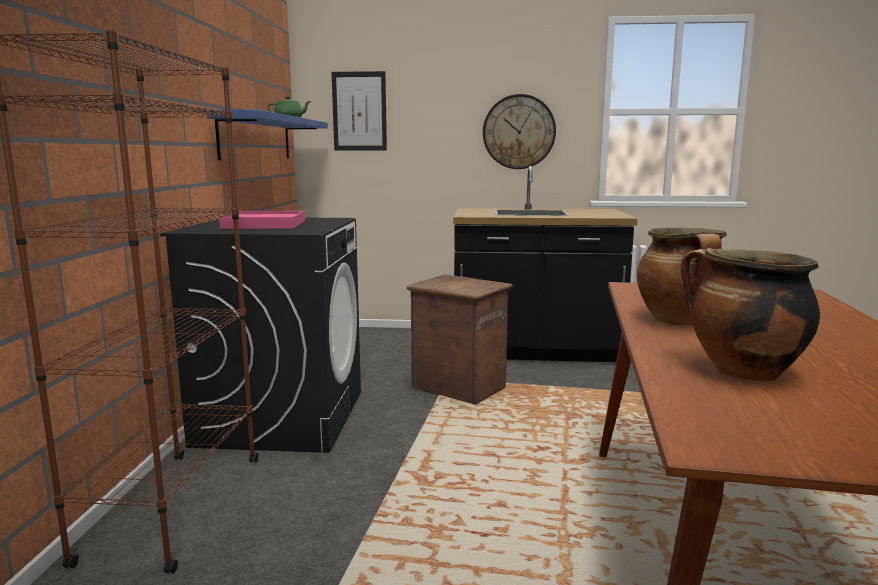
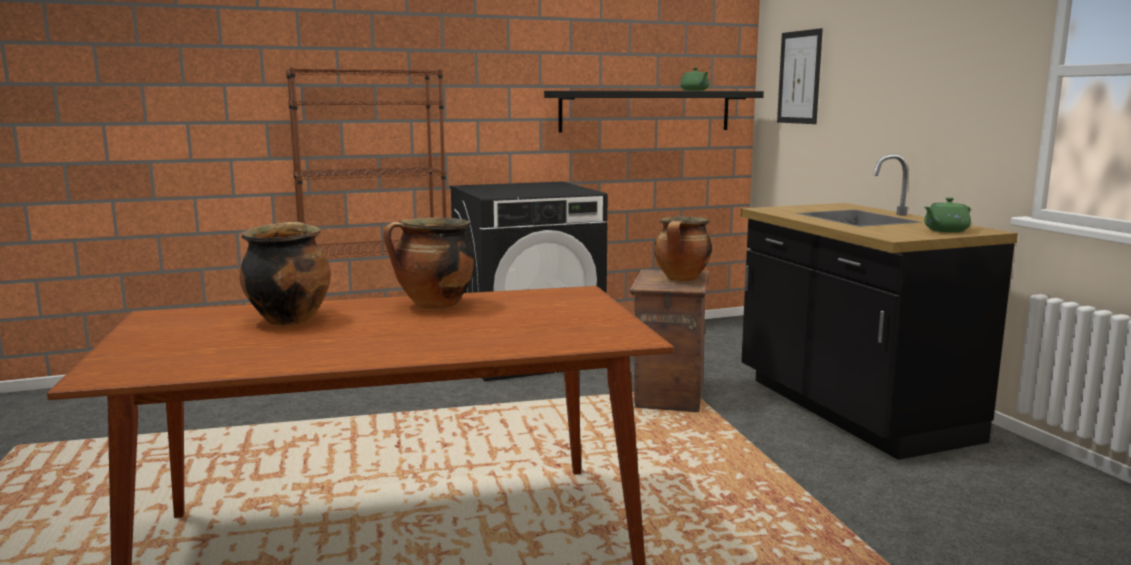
camera: 65 degrees right, 0 degrees up
blue shelf [207,110,328,160] -> black shelf [544,91,764,133]
pink tray [219,211,305,229] -> none
wall clock [483,94,556,169] -> none
none -> cooking pot [654,216,712,282]
none -> green teapot [924,197,971,233]

